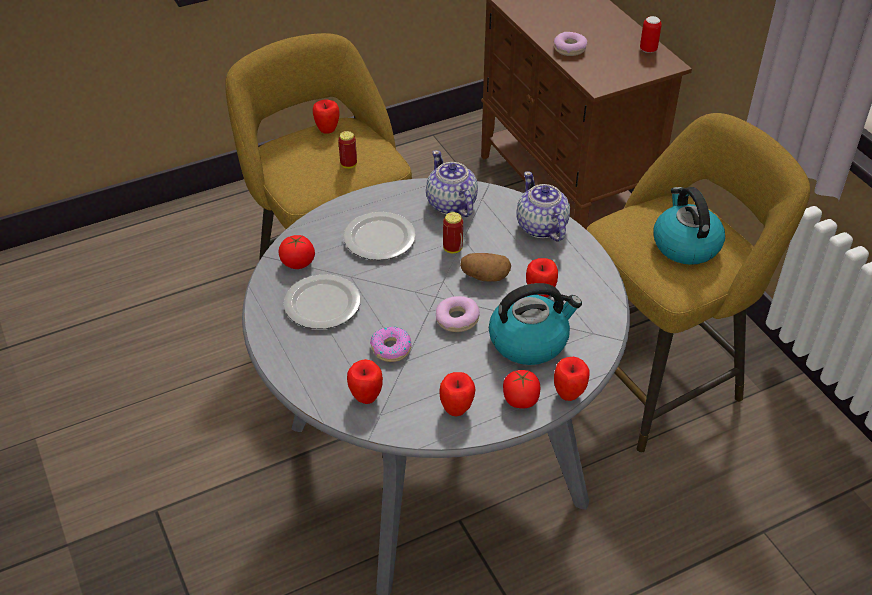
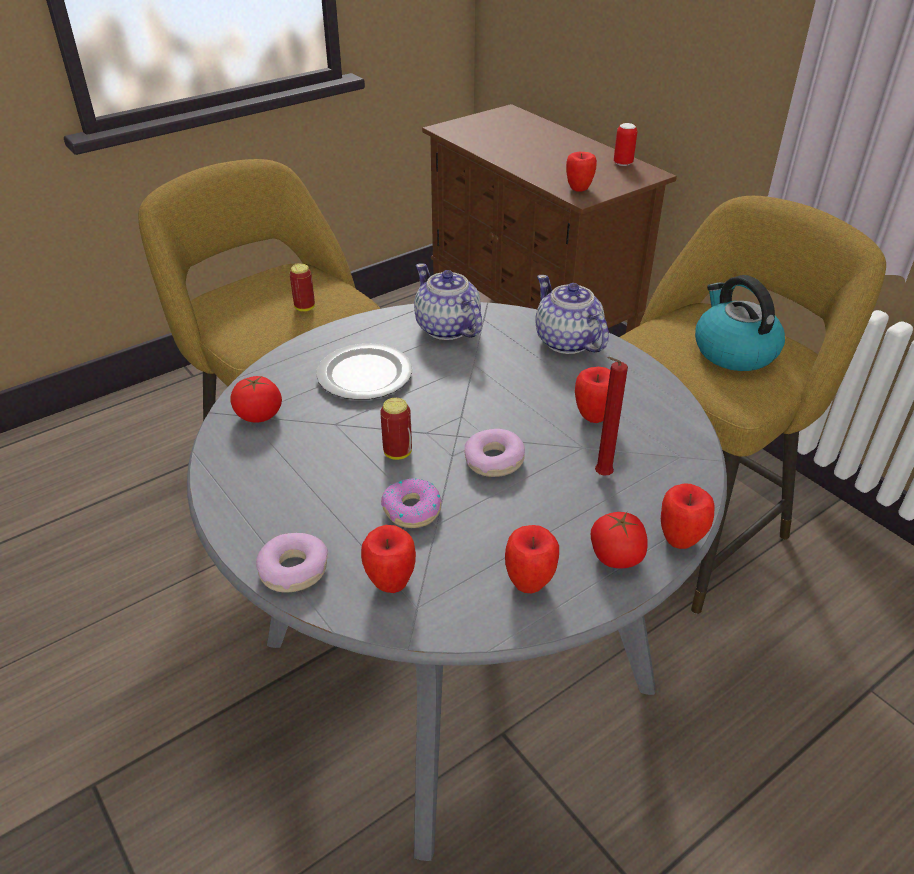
camera: 10 degrees left, 5 degrees down
plate [284,274,361,329] -> none
apple [313,99,340,134] -> apple moved to [566,152,597,192]
can [443,212,463,253] -> can moved to [380,398,412,460]
potato [460,253,511,282] -> none
kettle [489,283,582,365] -> red candle [595,357,628,476]
donut [554,32,587,56] -> donut moved to [256,533,328,593]

